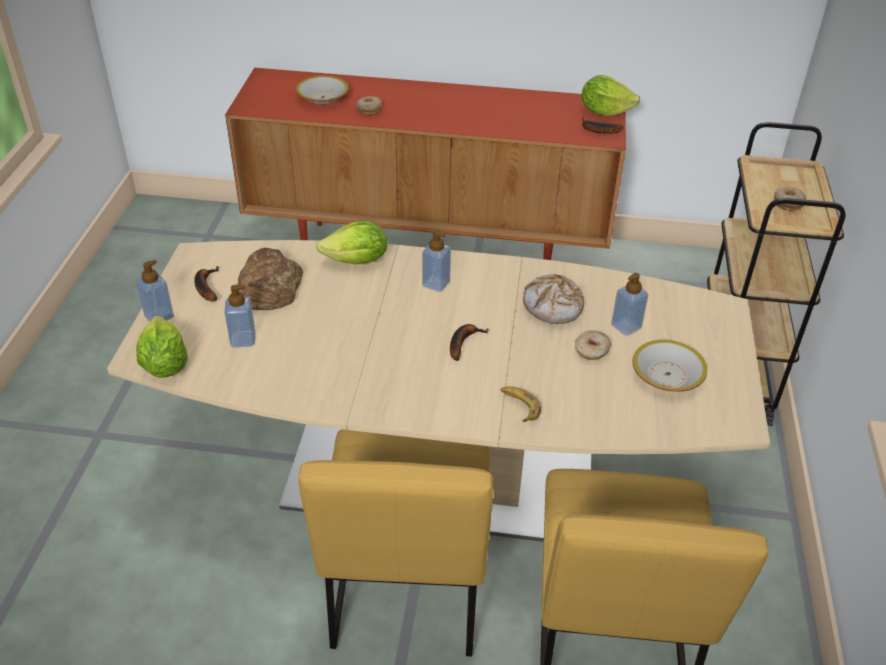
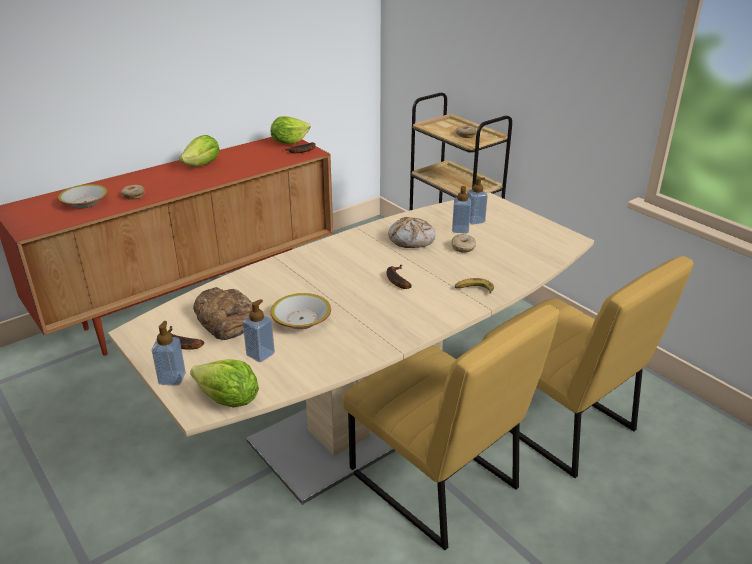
camera: 45 degrees left, 10 degrees down
lettuce [316,221,387,264] -> lettuce moved to [179,135,220,166]
soap dispenser [422,230,451,292] -> soap dispenser moved to [467,177,488,224]
bowl [633,340,707,392] -> bowl moved to [271,293,331,329]

